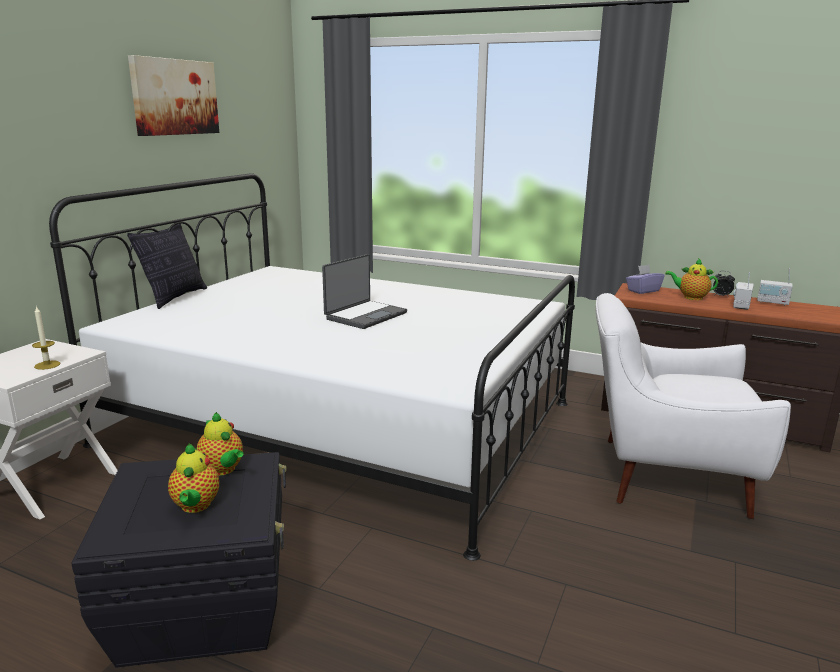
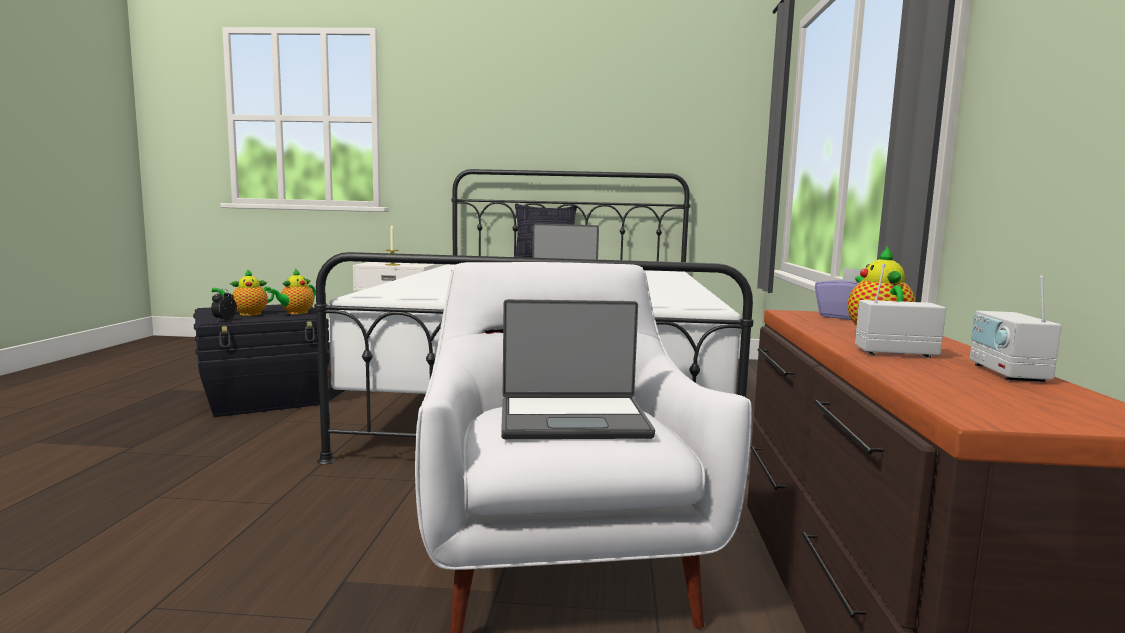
camera: 70 degrees right, 10 degrees down
picture [128,55,219,136] -> none
alarm clock [713,271,735,298] -> alarm clock moved to [211,289,237,321]
none -> laptop [501,299,655,439]

